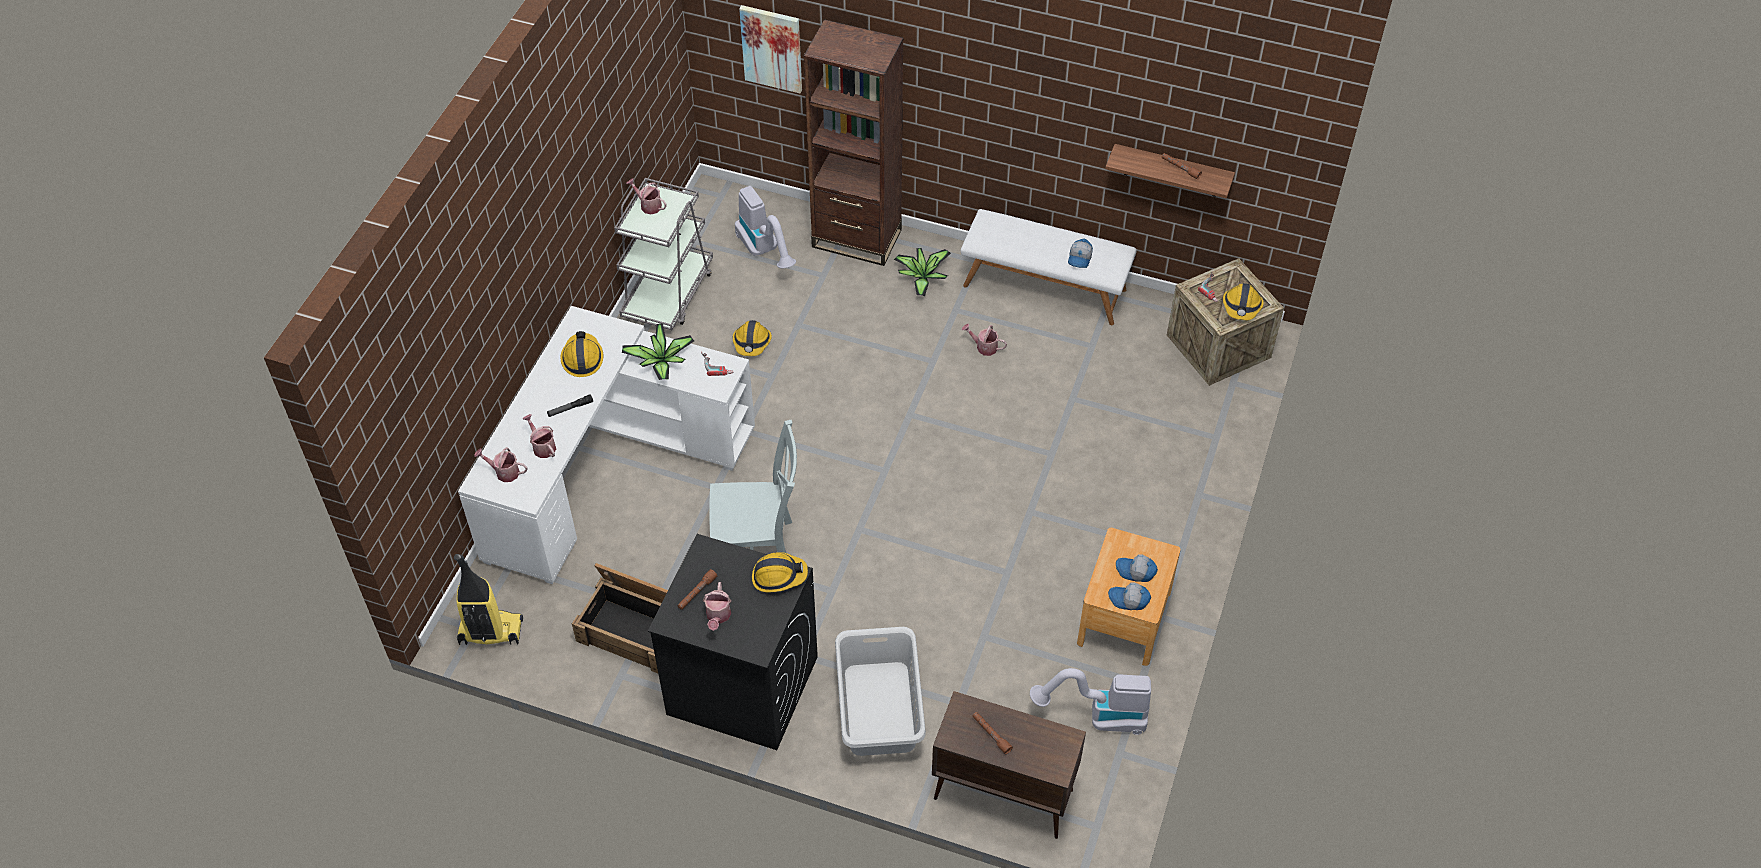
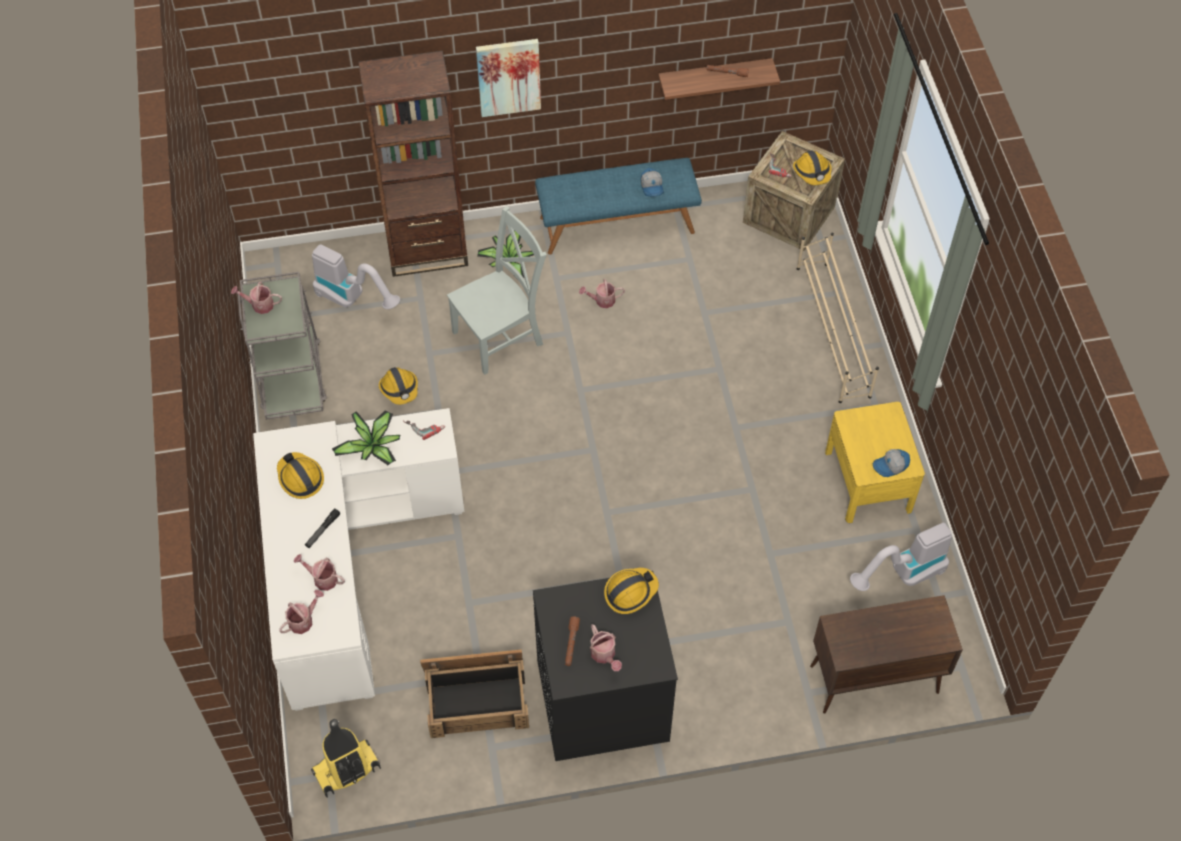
camera: 30 degrees left, 5 degrees up
watering can [474,447,528,482] -> watering can turned 150 degrees clockwise [279,590,324,634]
grey chair [709,420,797,553] -> grey chair moved to [447,206,547,375]
picture [739,5,802,93] -> picture moved to [476,39,541,117]
grey laundry basket [835,627,926,756] -> none
white bench [961,209,1137,325] -> blue bench [535,158,702,255]
brown flashlight [972,712,1013,754] -> none
brown nightstand [1077,528,1181,666] -> yellow nightstand [825,402,925,523]
cap [1116,554,1158,582] -> none
none -> beige shoe rack [797,232,879,403]

